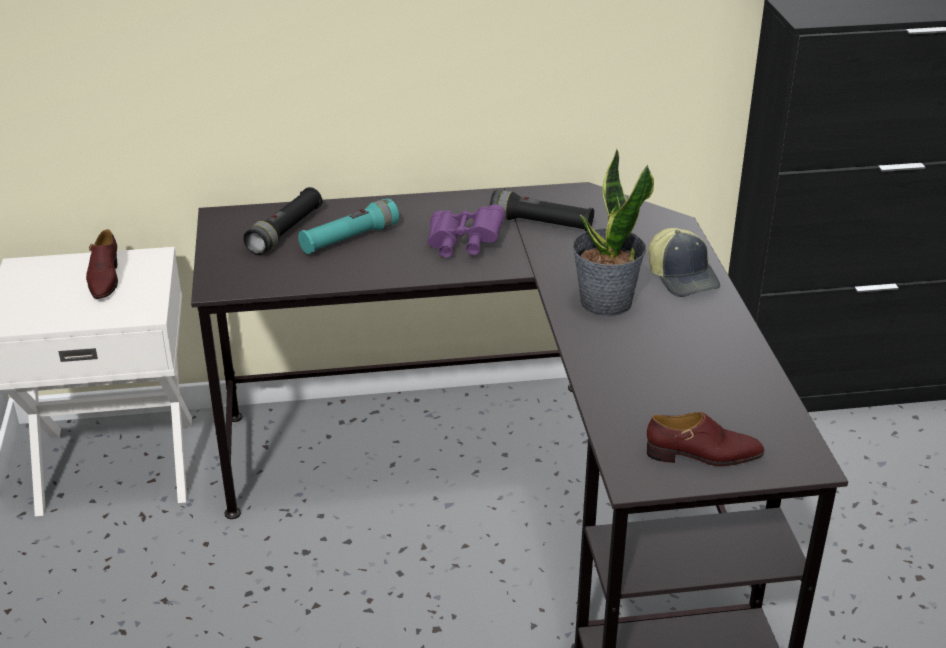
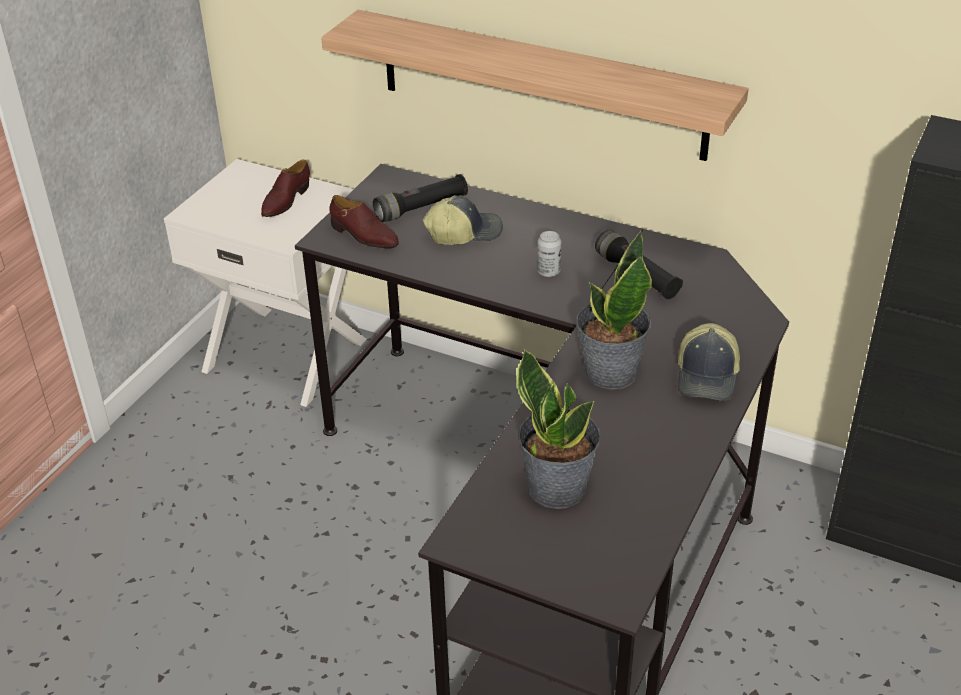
camera: 35 degrees right, 5 degrees up
turquoise flashlight [298,198,399,254] -> cap [423,195,503,245]
purple binoculars [427,204,505,258] -> can [537,231,561,277]
brown shoe [647,412,765,466] -> brown shoe moved to [329,195,399,249]
none -> shelf [321,10,749,161]
none -> potted plant [517,349,600,509]

